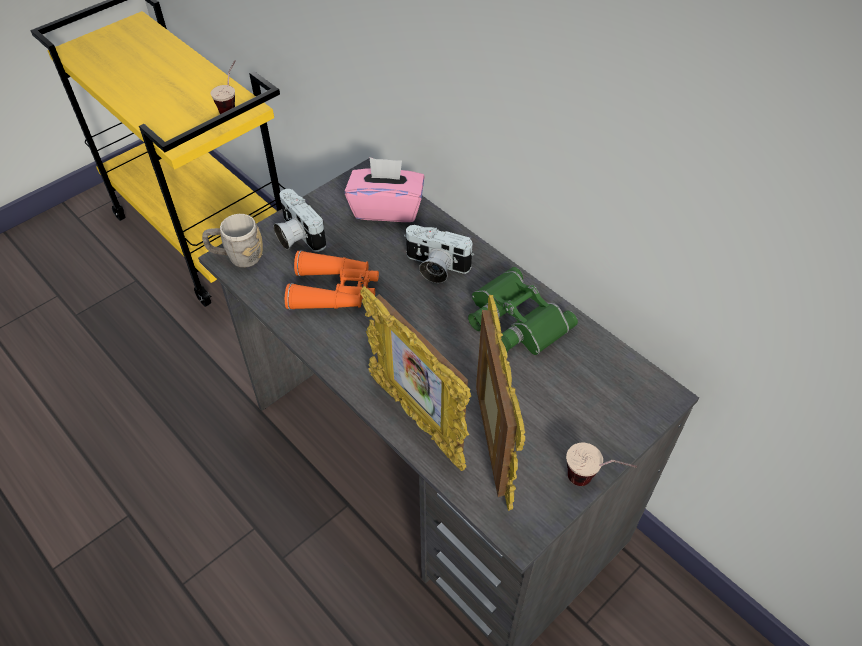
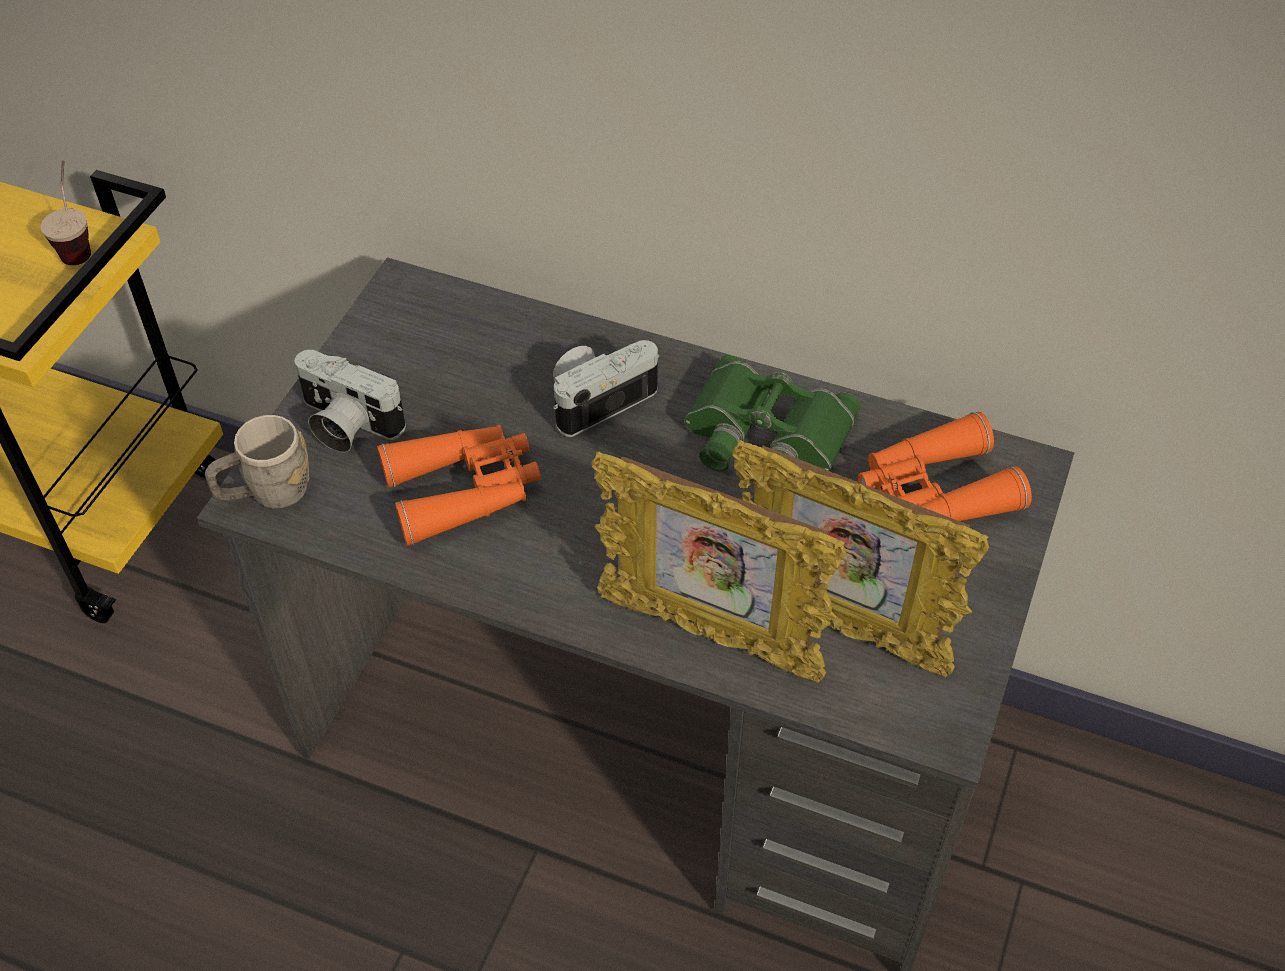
camera: 25 degrees left, 0 degrees up
pink tissue box [345,158,425,222] -> none
camera [404,225,474,283] -> camera turned 150 degrees clockwise [553,340,659,437]
picture frame [476,295,525,511] -> picture frame turned 150 degrees clockwise [732,440,989,677]
cup [566,442,637,486] -> none
none -> orange binoculars [858,412,1032,521]

